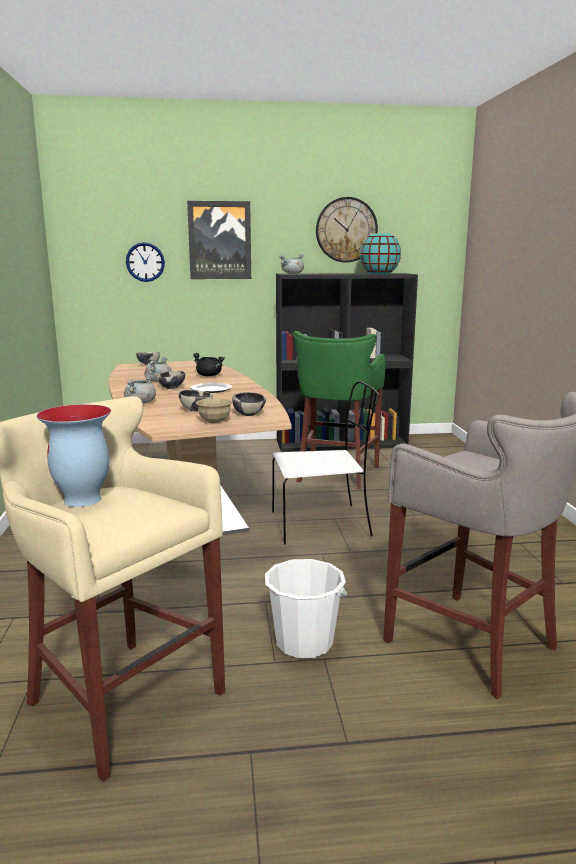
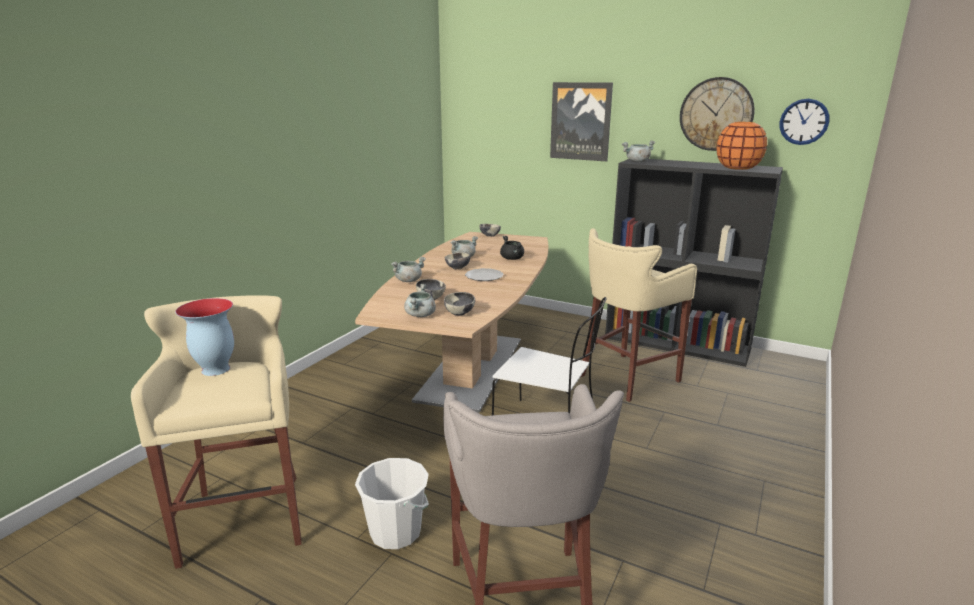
camera: 35 degrees right, 5 degrees up
wall clock [126,242,165,282] -> wall clock moved to [780,99,830,145]
beige bowl [196,398,232,423] -> grey cooking pot [404,284,436,317]
green stool [294,331,385,489] -> beige stool [581,228,697,402]
turquoise vase [360,233,401,274] -> orange vase [717,122,767,170]

